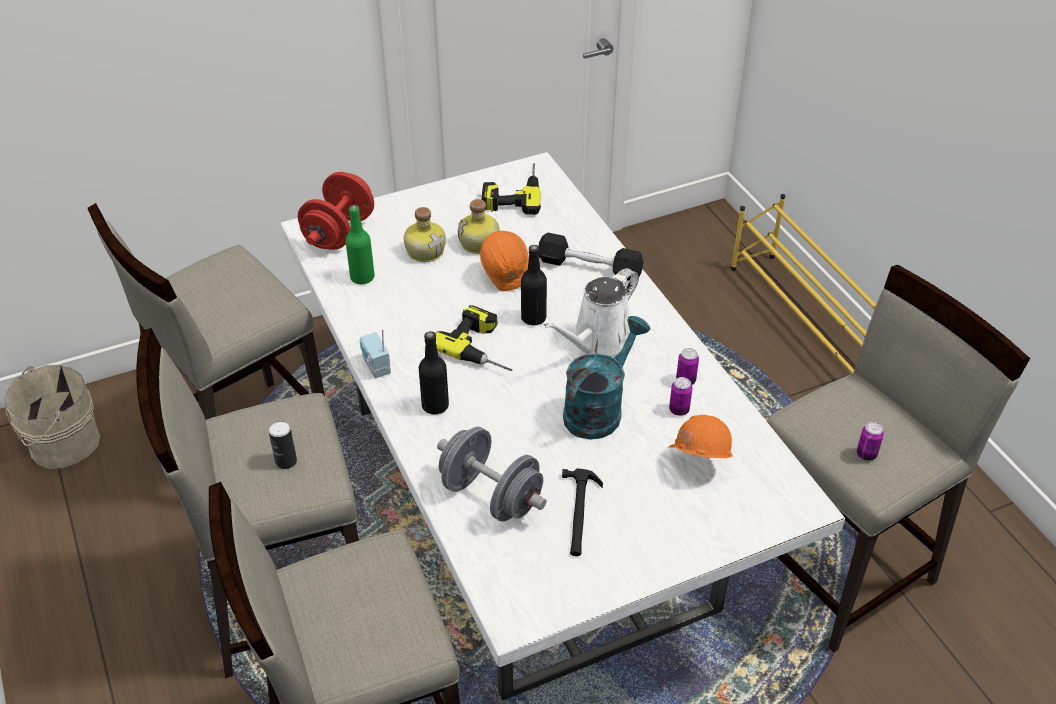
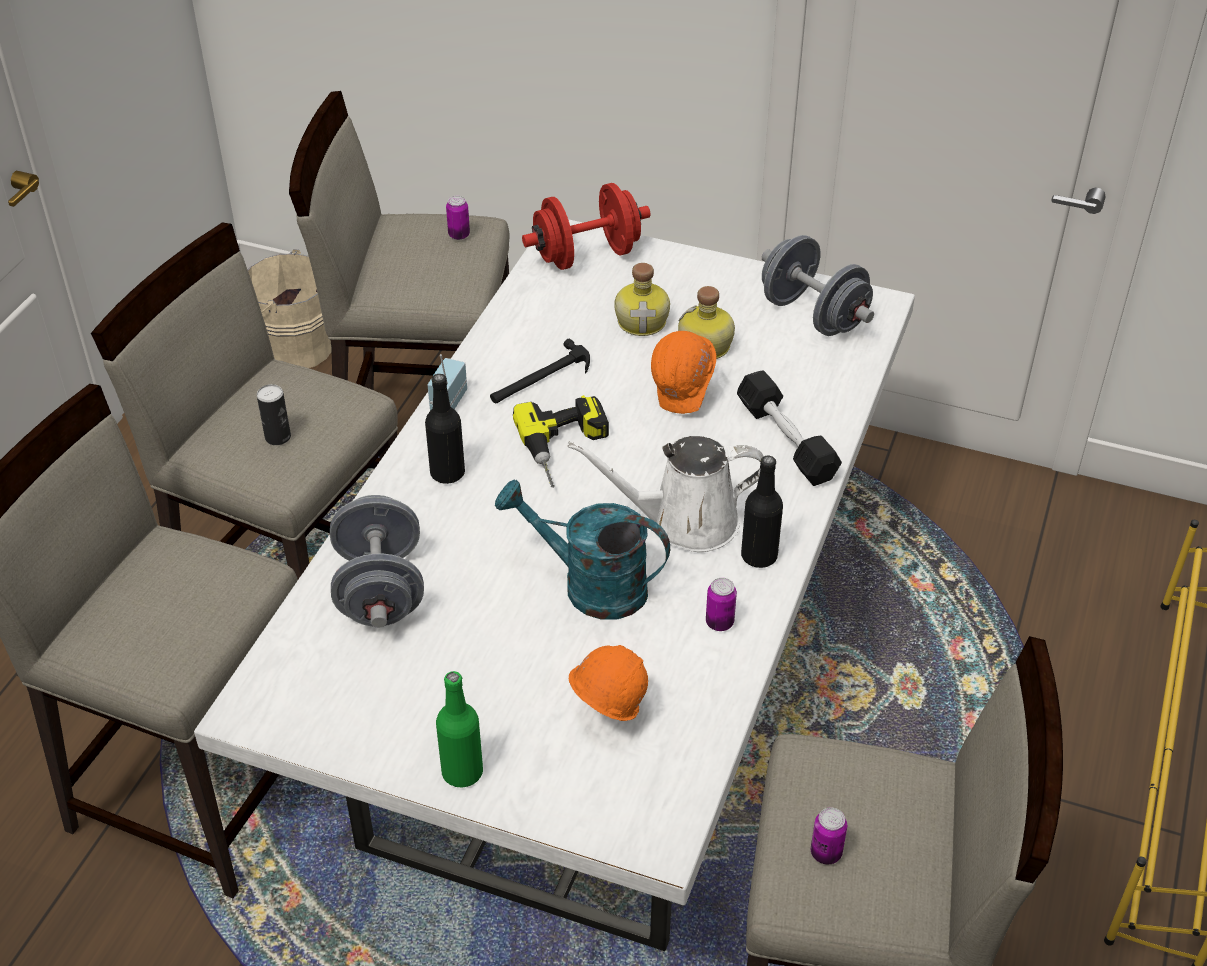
camera: 45 degrees right, 0 degrees up
green bottle [345,205,375,284] -> green bottle moved to [436,671,483,787]
power drill [482,164,541,215] -> grey dumbbell [762,235,874,336]
black bottle [521,245,547,325] -> black bottle moved to [741,456,783,568]
hammer [562,468,603,556] -> hammer moved to [490,339,590,403]
turquoise watering can [563,316,650,440] -> turquoise watering can turned 150 degrees counterclockwise [495,479,670,620]
can [669,377,693,416] -> can moved to [446,196,470,240]

